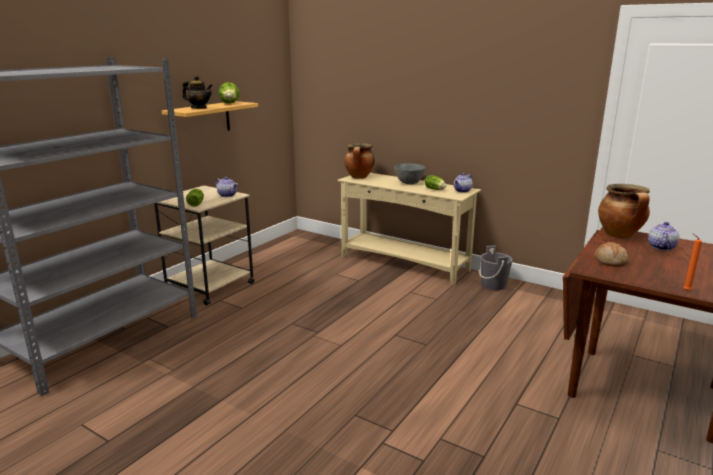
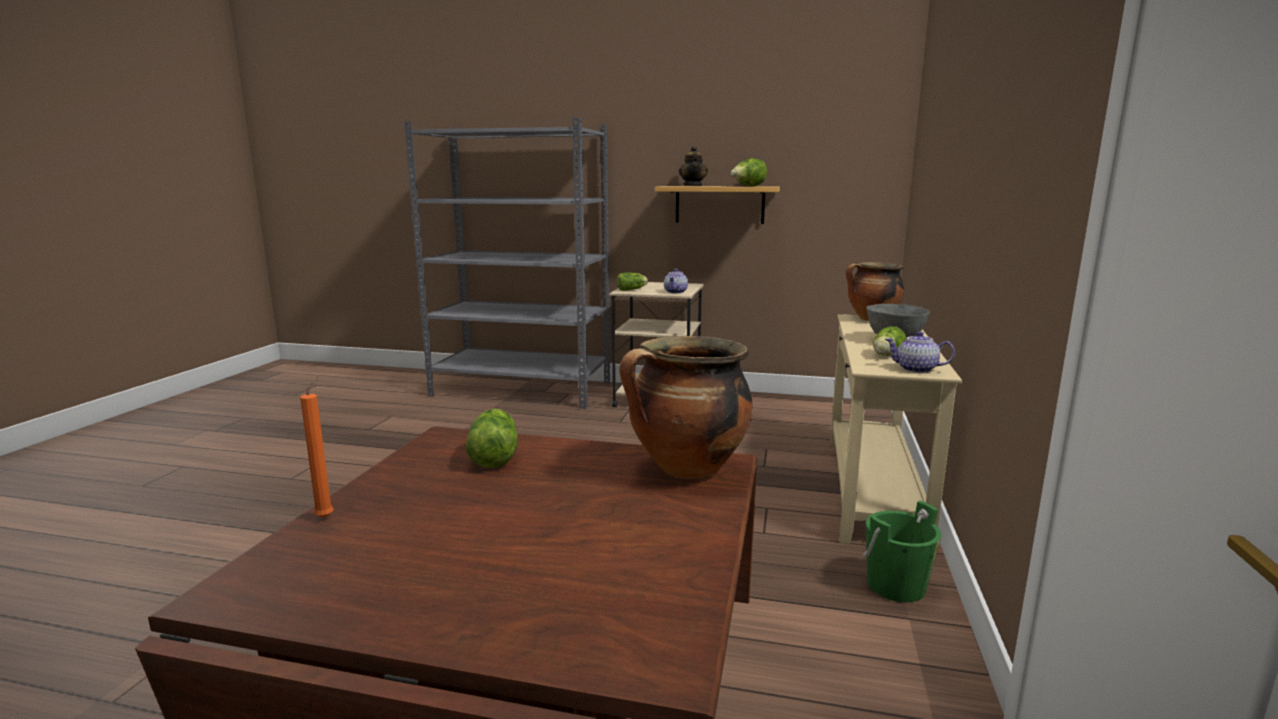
camera: 70 degrees right, 5 degrees down
grey bucket [479,245,513,290] -> green bucket [863,500,941,602]
bread [595,242,629,267] -> lettuce [466,409,518,468]
teapot [648,222,680,251] -> none

